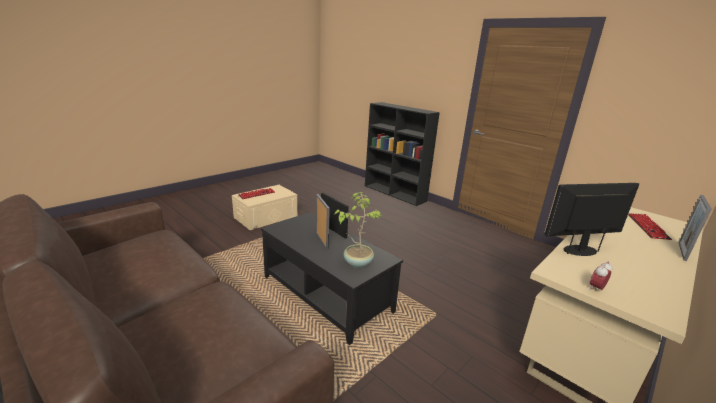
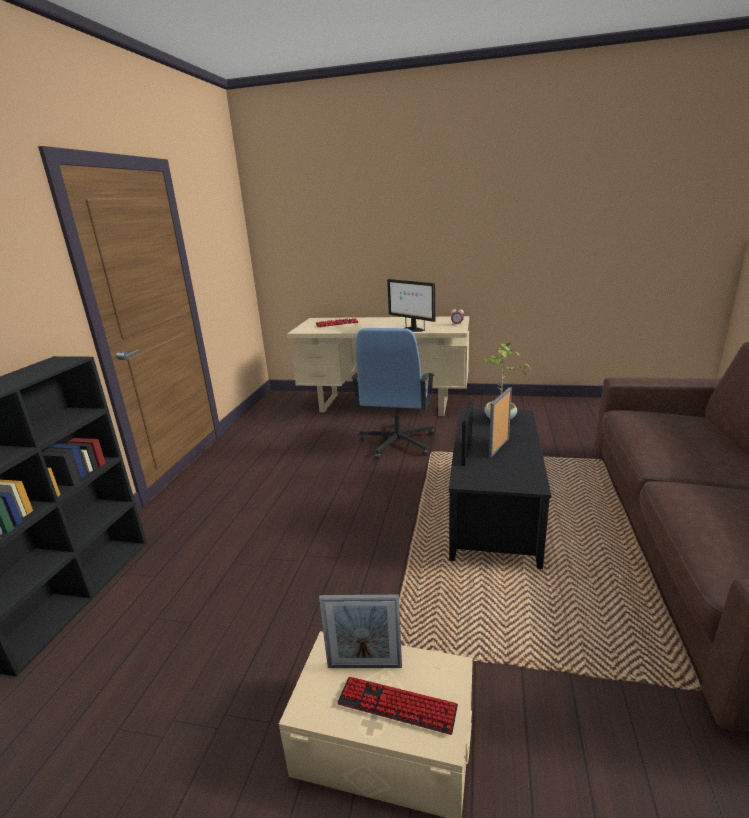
camera: 120 degrees left, 0 degrees up
picture frame [679,195,712,261] -> picture frame moved to [319,595,402,668]
none -> blue office chair [351,328,435,459]

